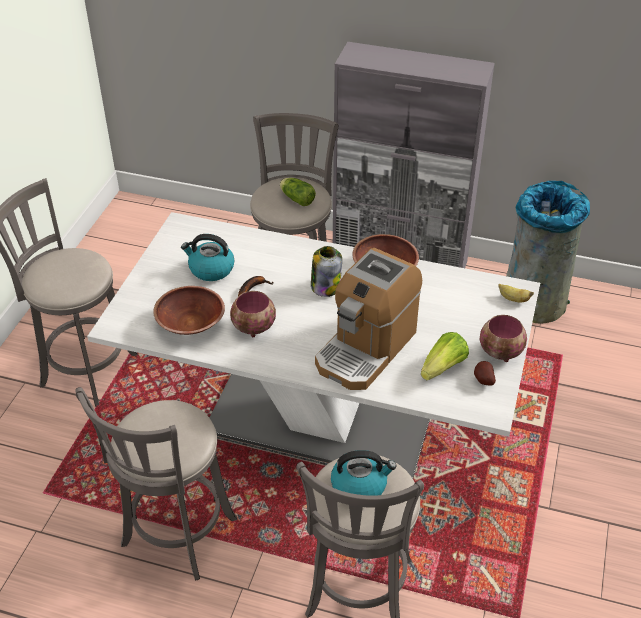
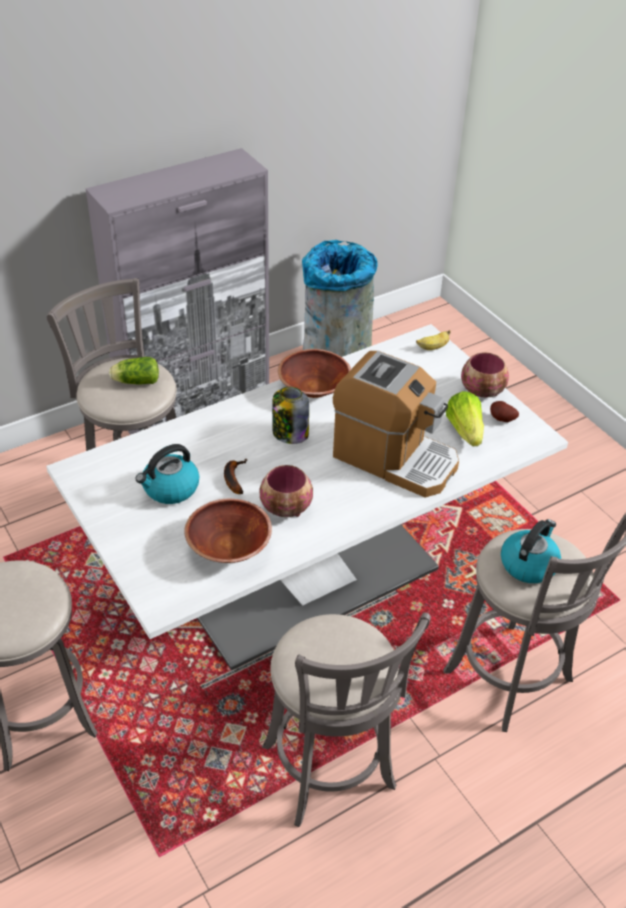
camera: 50 degrees left, 0 degrees up
coffee machine [315,248,422,390] -> coffee machine turned 45 degrees counterclockwise [333,351,459,497]

